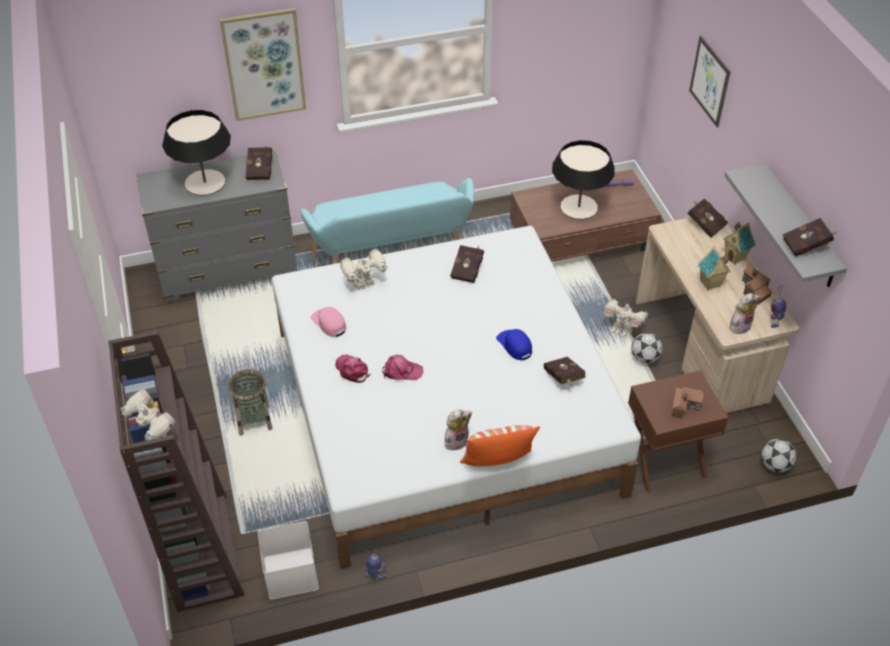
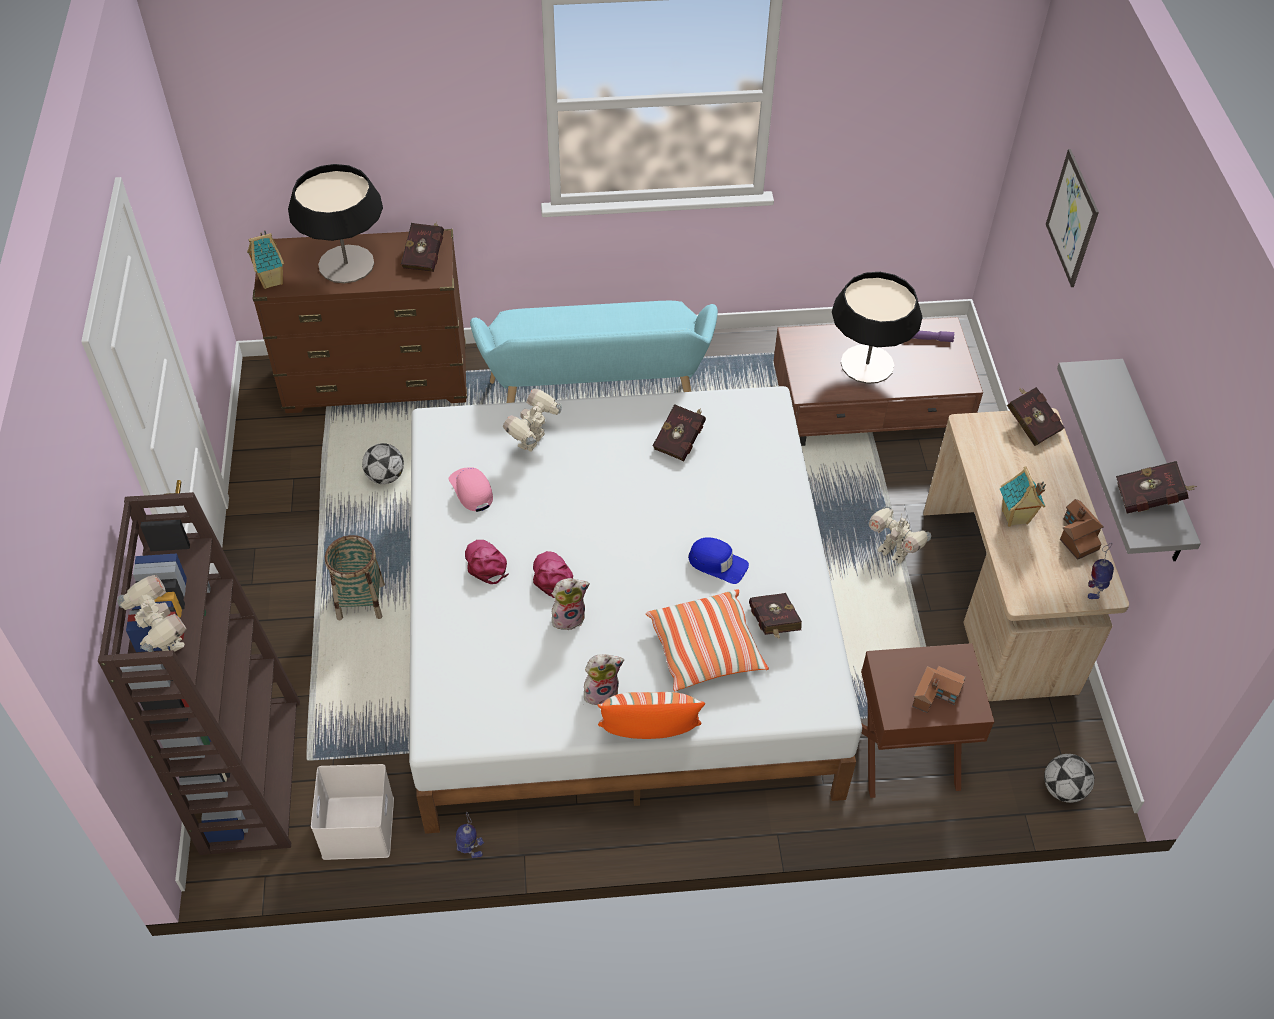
camera: 10 degrees right, 5 degrees up
grey dresser [136,150,298,301] -> brown dresser [252,229,467,413]
picture [220,8,306,121] -> none
toy robot [340,249,388,290] -> toy robot turned 45 degrees counterclockwise [503,389,562,452]
pink cap [382,355,423,380] -> pink cap turned 120 degrees counterclockwise [533,551,573,598]
blue cap [496,329,532,360] -> blue cap turned 135 degrees clockwise [688,537,749,584]
football [631,333,663,364] -> football moved to [362,443,404,484]
toy house [723,222,756,265] -> toy house moved to [247,230,284,289]
plush toy [730,293,760,334] -> plush toy moved to [552,578,590,630]
none -> pillow [646,590,769,691]

